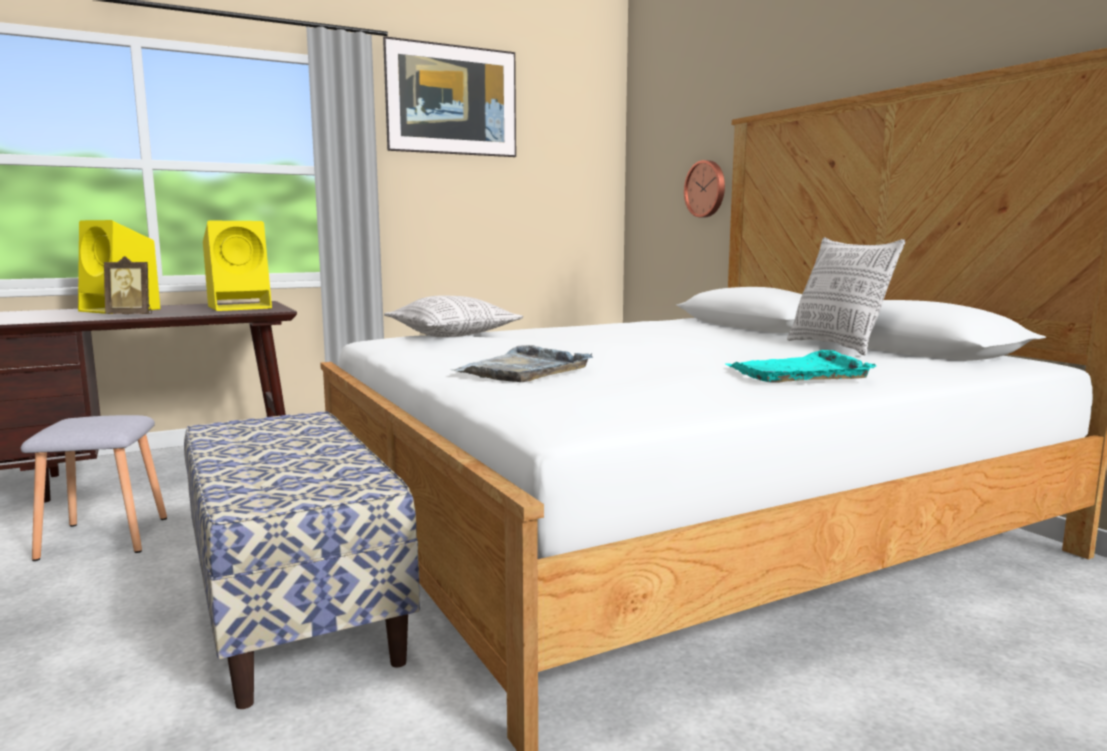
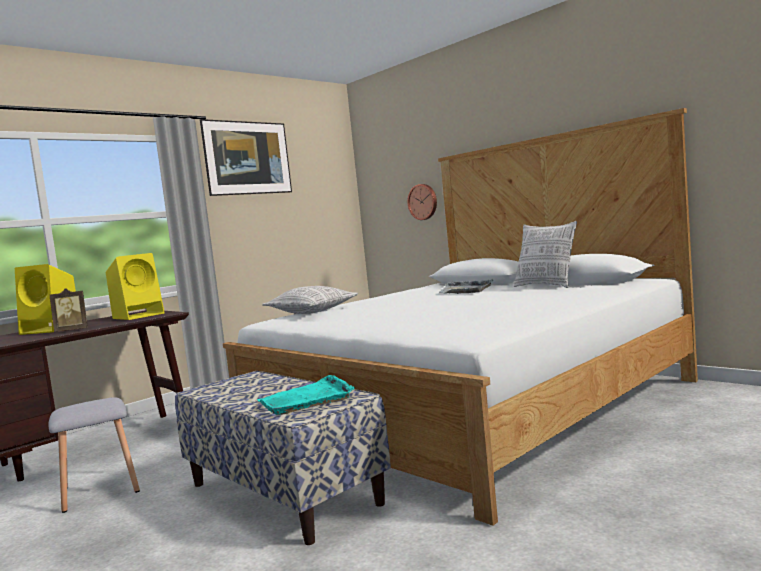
camera: 15 degrees left, 5 degrees down
grey tray [451,345,593,382] -> grey tray moved to [438,279,493,294]
turquoise tray [726,350,877,382] -> turquoise tray moved to [257,375,355,415]

